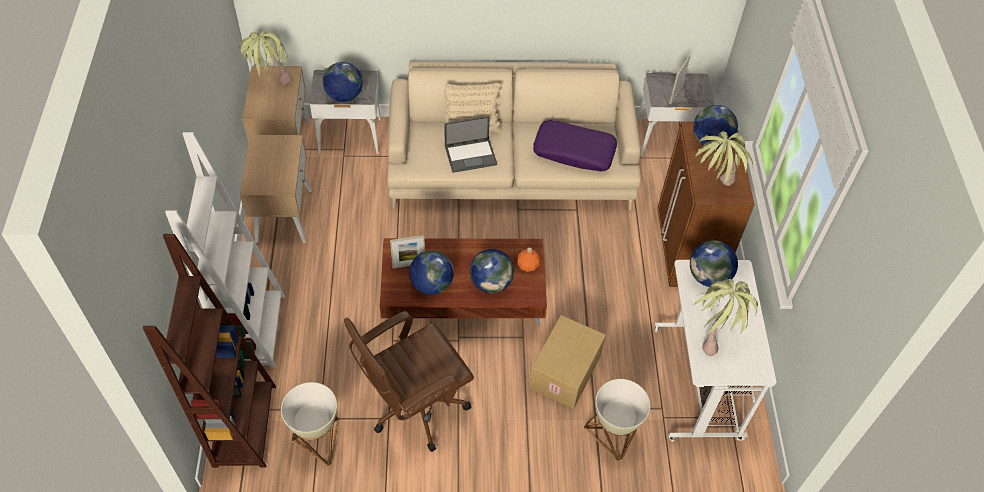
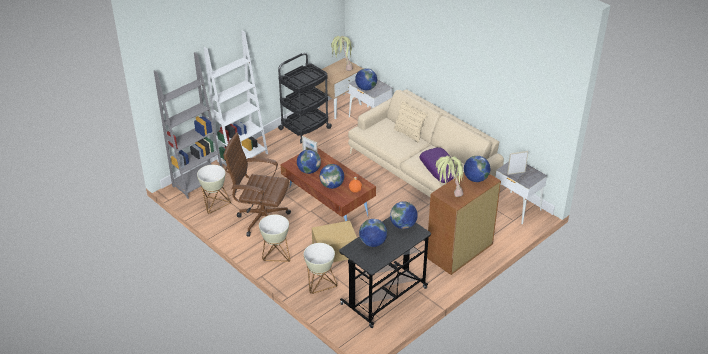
camera: 50 degrees right, 15 degrees down
brown bookcase [143,234,276,468] -> grey bookcase [154,52,223,199]
beige nightstand [240,135,312,243] -> black cart [278,53,332,144]
laptop [444,116,497,173] -> none
white desk [655,260,776,442] -> black desk [339,217,431,328]
potted plant [693,279,758,356] -> globe [359,219,387,247]
none -> planter [259,214,290,262]

